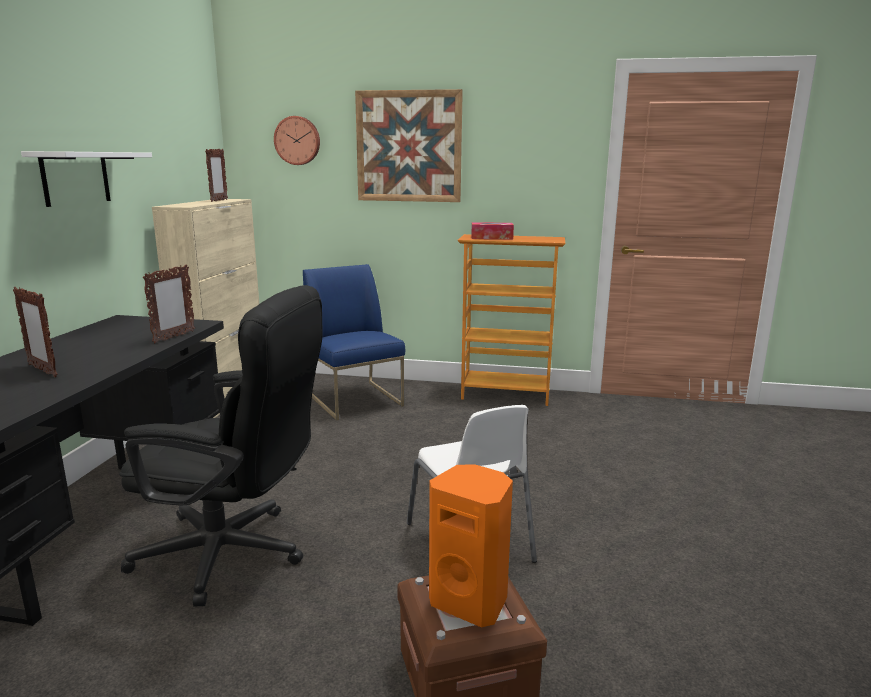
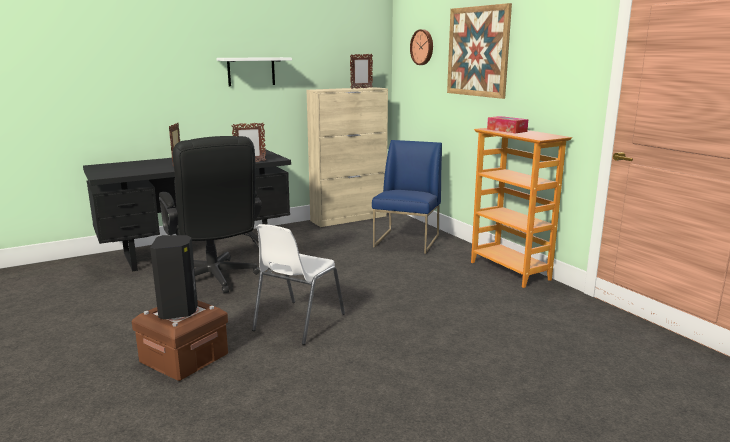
camera: 50 degrees right, 0 degrees up
orange speaker [429,464,513,627] -> black speaker [150,235,198,320]

